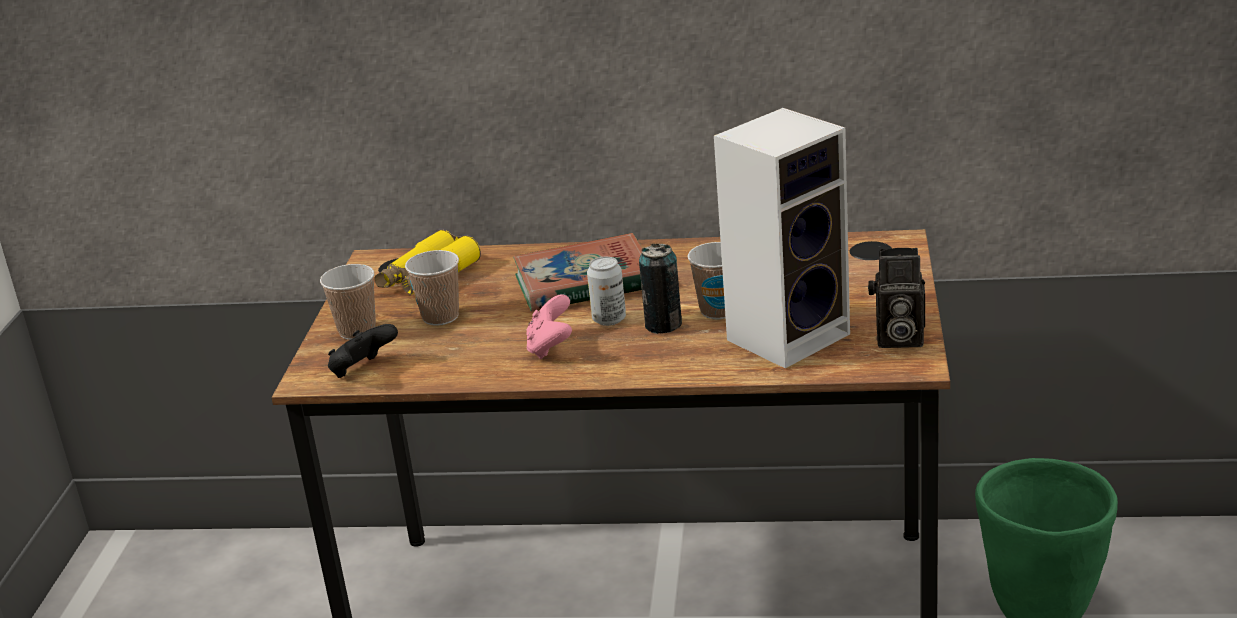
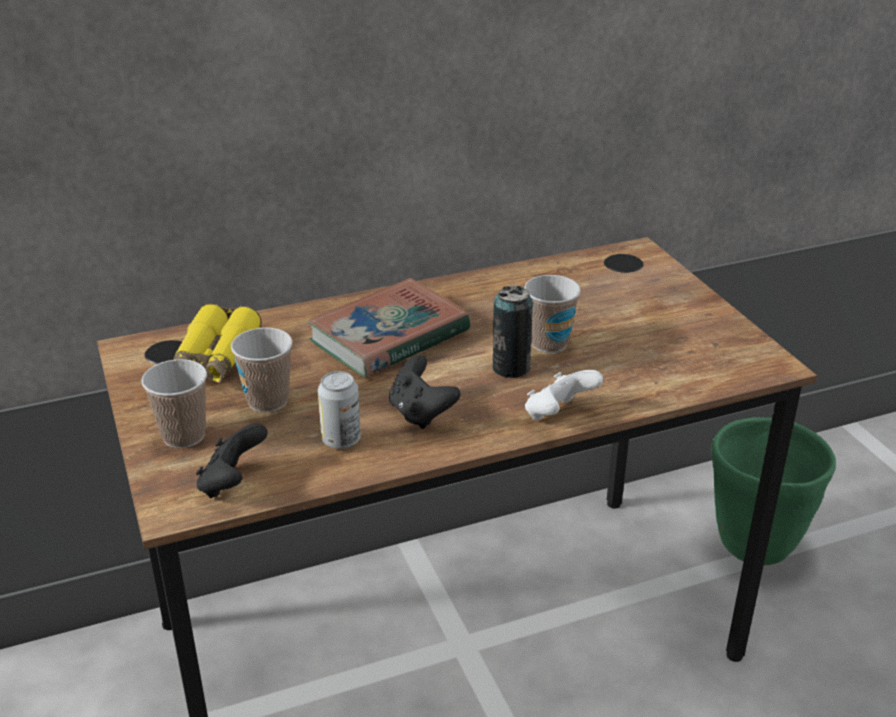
camera: 30 degrees left, 5 degrees up
pink game controller [526,294,572,359] -> black game controller [389,355,461,429]
can [587,257,626,326] -> can moved to [318,371,361,449]
speaker [714,108,850,369] -> none
camera [868,248,925,348] -> none
none -> white game controller [525,370,603,420]

